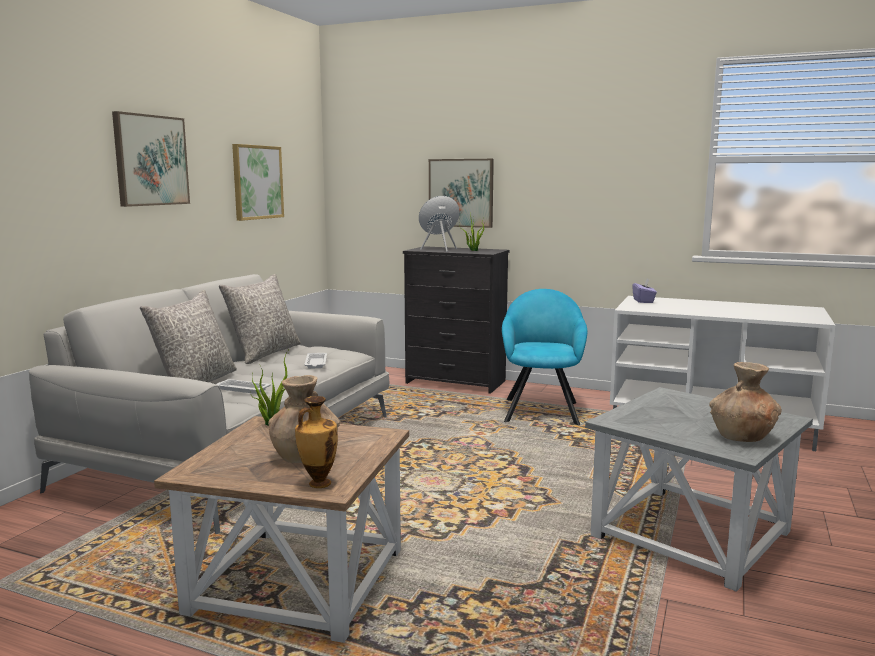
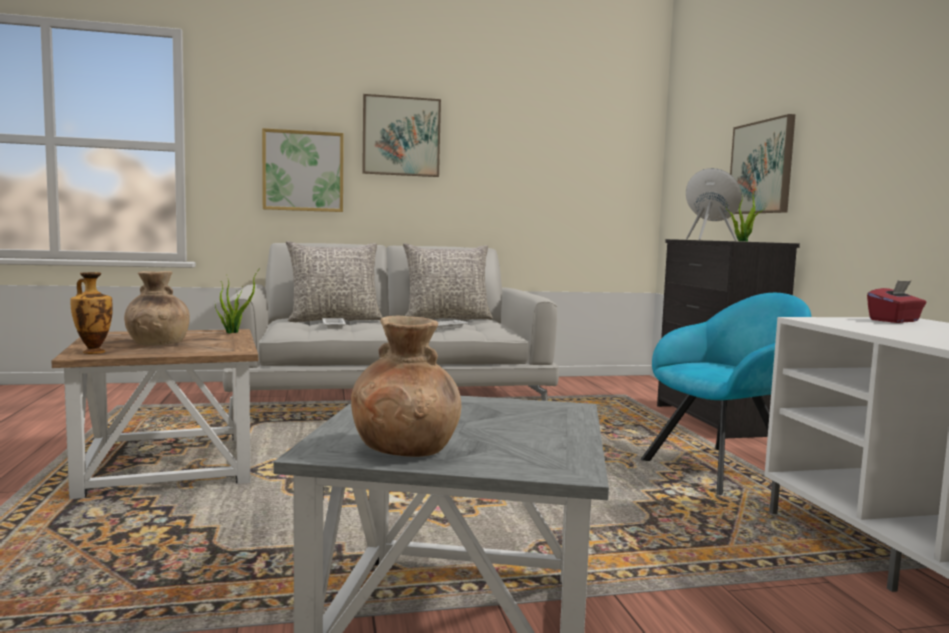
camera: 55 degrees right, 5 degrees down
picture [232,144,284,221] -> picture moved to [262,128,344,212]
purple tissue box [632,279,657,303] -> red tissue box [867,281,926,323]

